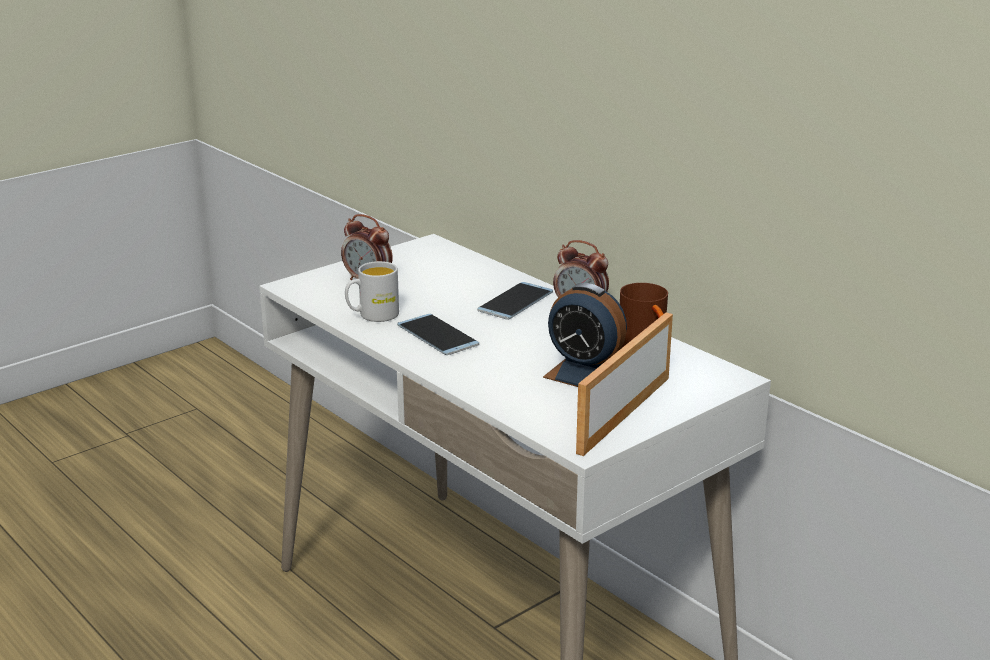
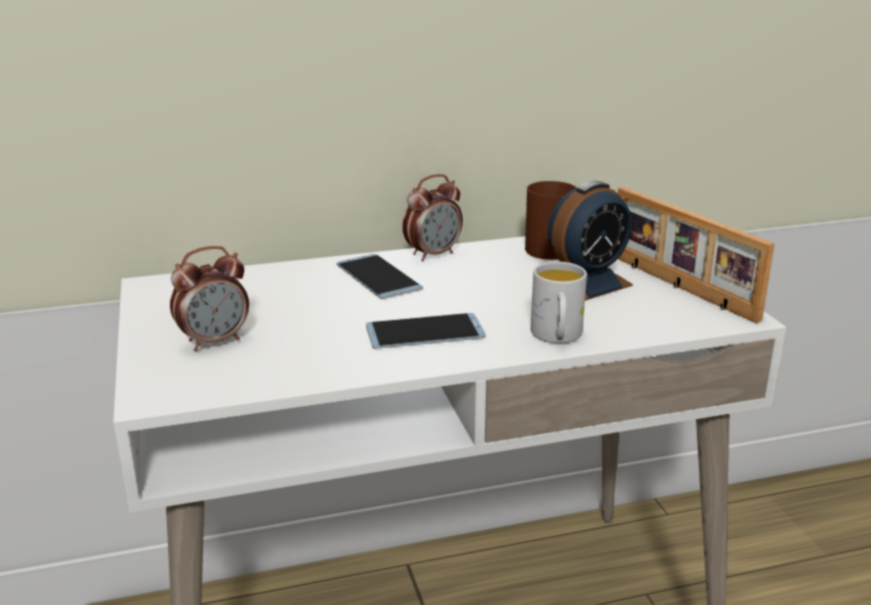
camera: 65 degrees left, 0 degrees up
white mug [345,261,399,322] -> white mug moved to [531,262,587,343]

